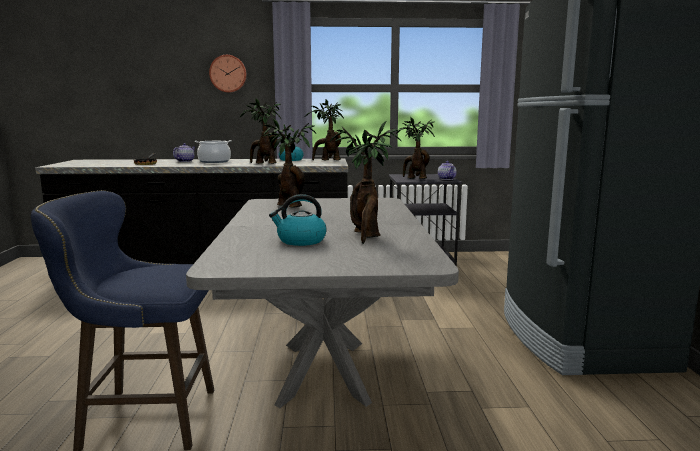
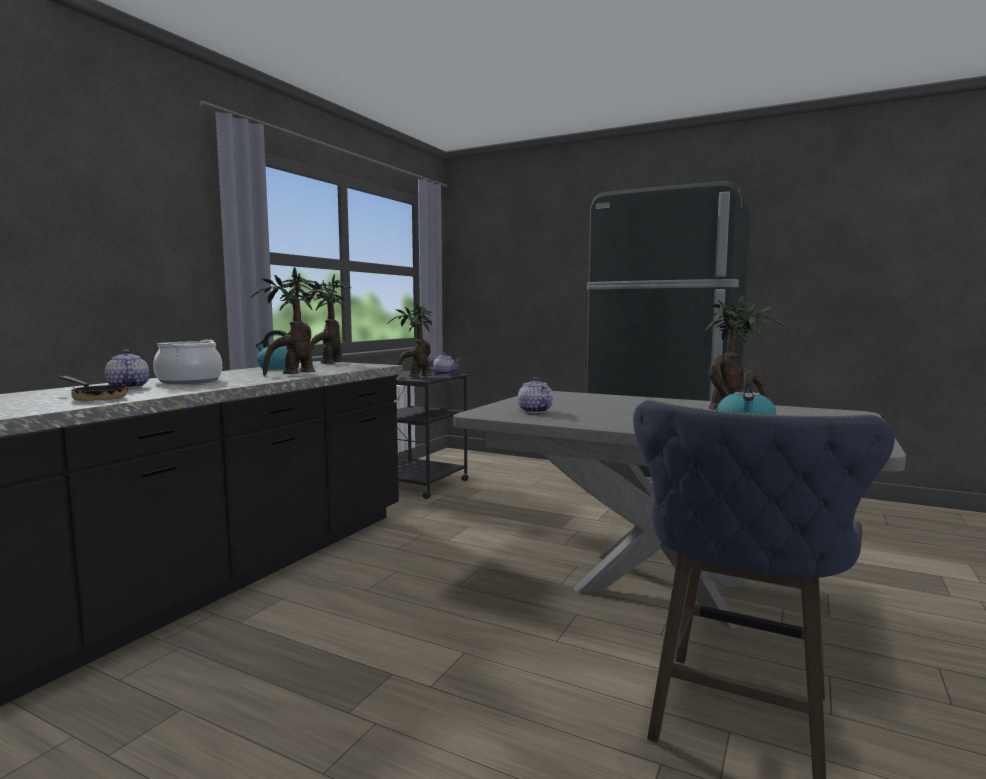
camera: 60 degrees left, 5 degrees down
wall clock [209,55,247,93] -> none
potted plant [263,119,317,208] -> teapot [518,377,553,413]

